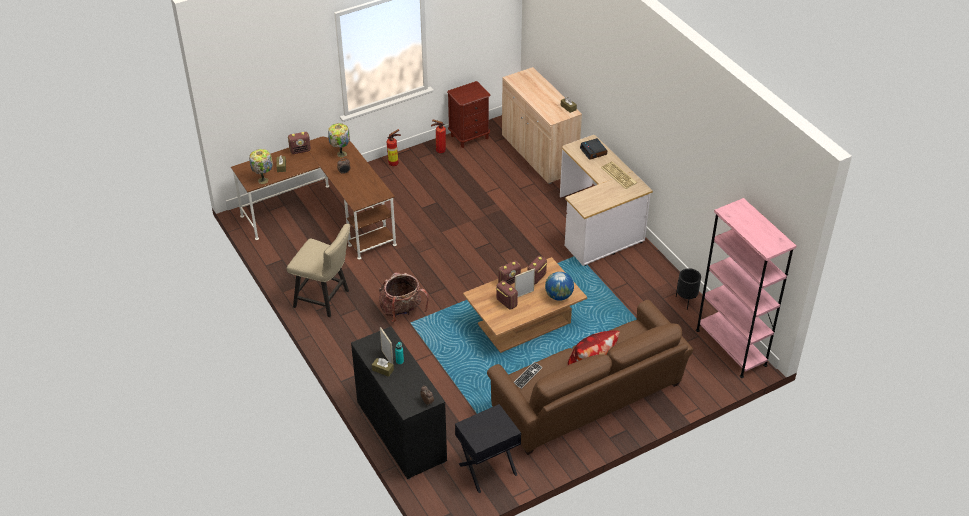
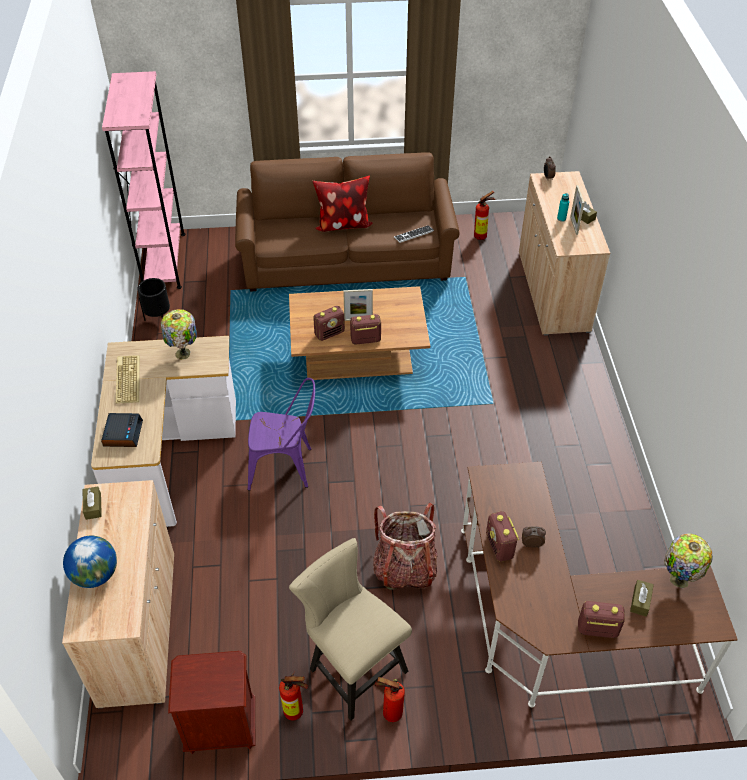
camera: 155 degrees left, 5 degrees up
beige chair [287,224,350,317] -> beige chair moved to [289,538,412,721]
table lamp [328,123,350,157] -> table lamp moved to [161,309,197,360]
black cabinet [351,327,447,479] -> beige cabinet [519,171,610,336]
backpack [379,273,429,323] -> backpack moved to [373,503,437,590]
black side table [455,404,521,493] -> fire extinguisher [474,191,495,240]
radio [496,281,518,310] -> radio moved to [486,511,519,562]
globe [545,272,574,301] -> globe moved to [63,536,117,588]
none -> purple chair [248,378,315,491]

